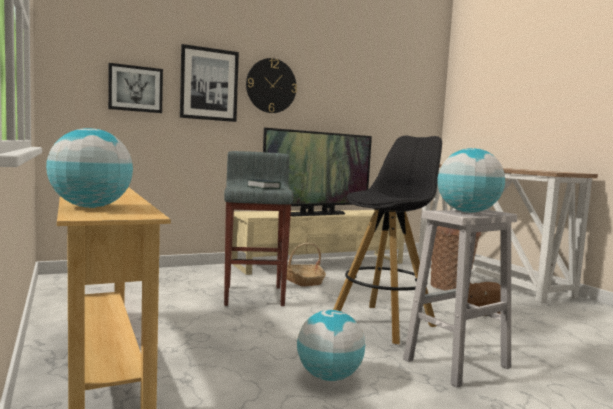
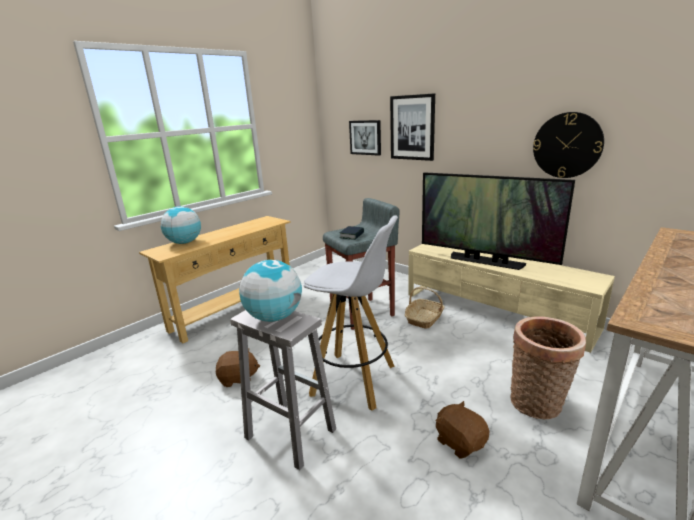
camera: 70 degrees right, 15 degrees up
wall clock [246,58,297,113] -> wall clock moved to [533,112,604,178]
globe [297,310,365,381] -> brown plush toy [216,348,260,387]
black stool [333,136,442,345] -> white stool [304,215,398,411]

